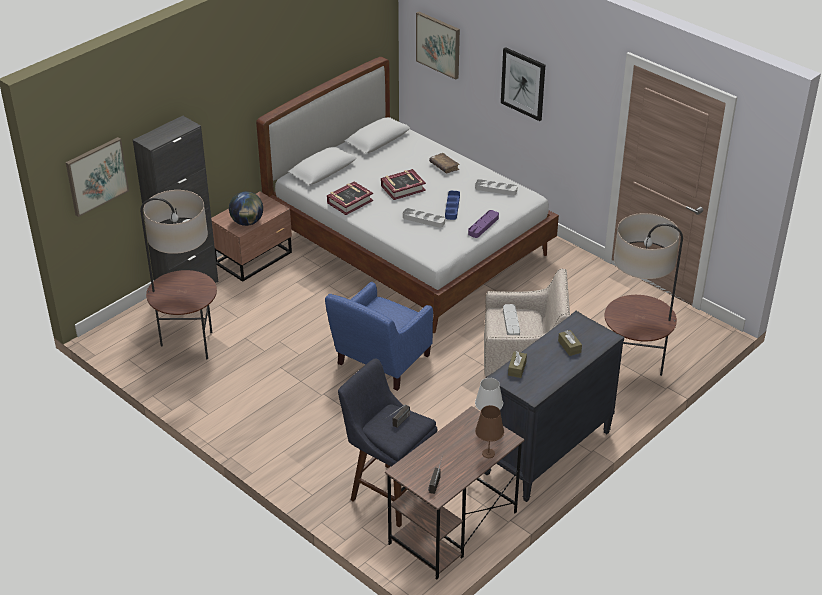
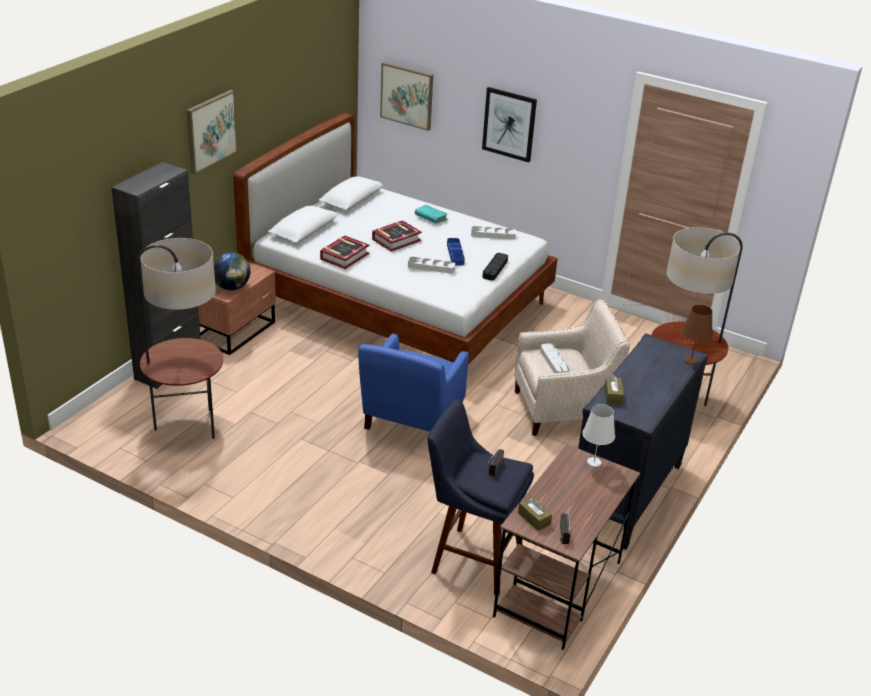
camera: 15 degrees left, 5 degrees down
picture [66,137,129,217] -> picture moved to [186,90,237,174]
brown book [429,153,460,173] -> turquoise book [415,205,448,224]
purple tray [468,210,499,238] -> black tray [483,253,508,281]
brown table lamp [475,405,504,458] -> brown table lamp moved to [682,305,713,365]
brown tissue box [558,330,582,356] -> brown tissue box moved to [518,497,552,531]

